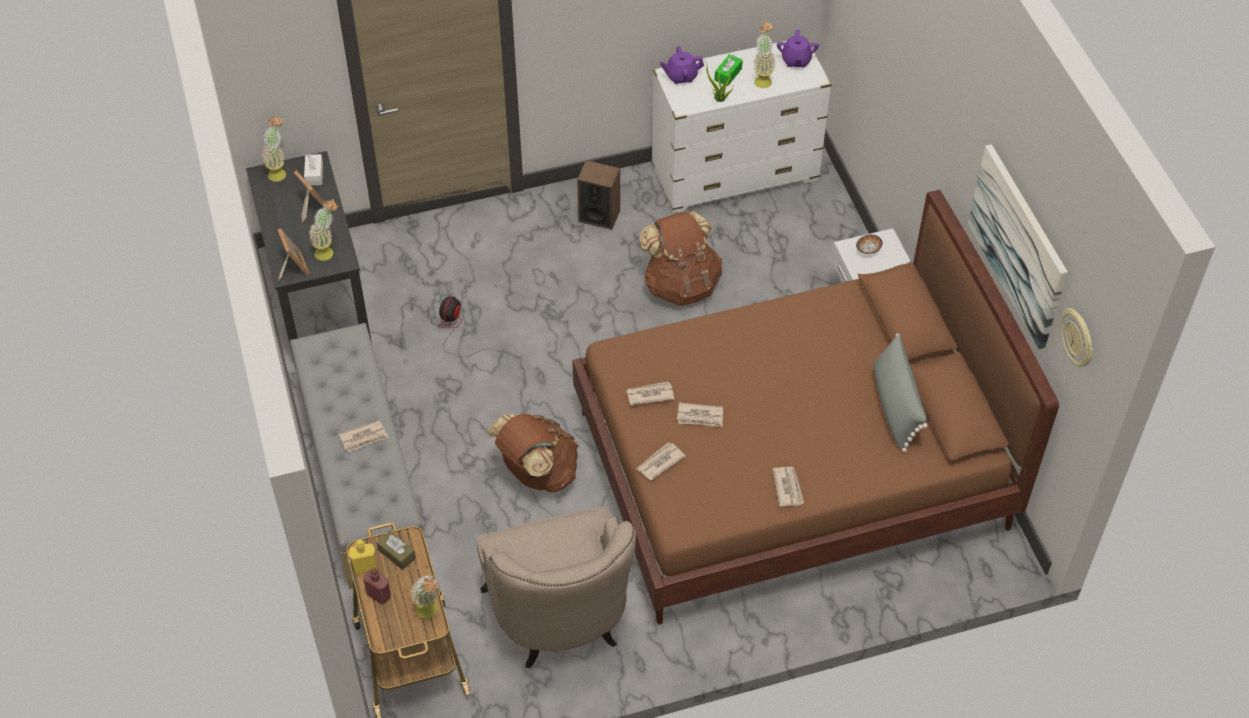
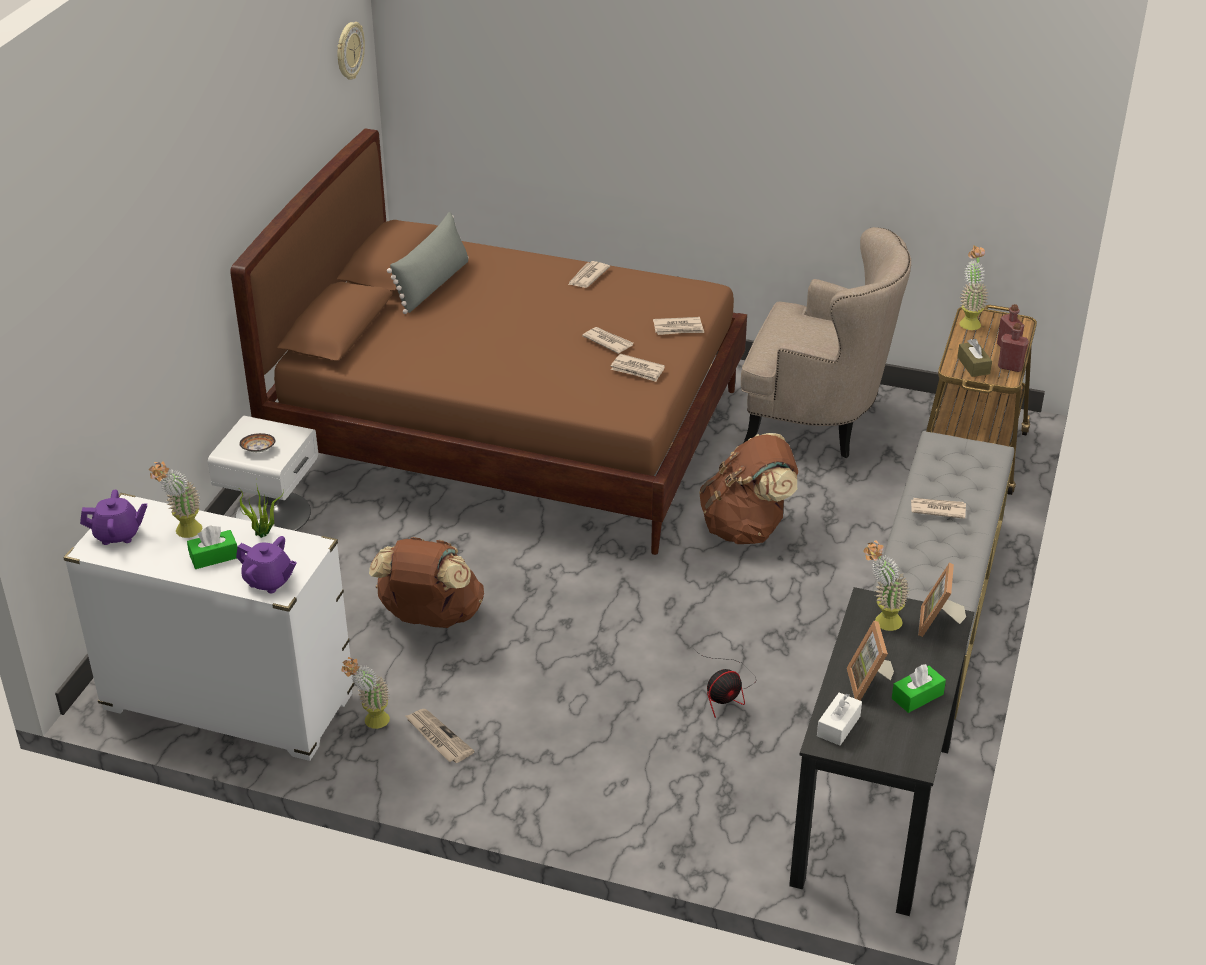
camera: 145 degrees left, 15 degrees down
potted plant [261,115,286,182] -> potted plant moved to [341,657,390,729]
yellow bottle [348,540,377,574] -> red bottle [998,323,1029,372]
beige armchair [477,507,636,668] -> beige armchair turned 90 degrees clockwise [741,227,911,458]
speaker [577,160,620,230] -> newspaper [405,709,474,763]
purple teapot [777,30,819,67] -> purple teapot turned 45 degrees clockwise [80,490,147,545]
picture [968,144,1068,349] -> none
none -> green tissue box [892,664,946,713]

